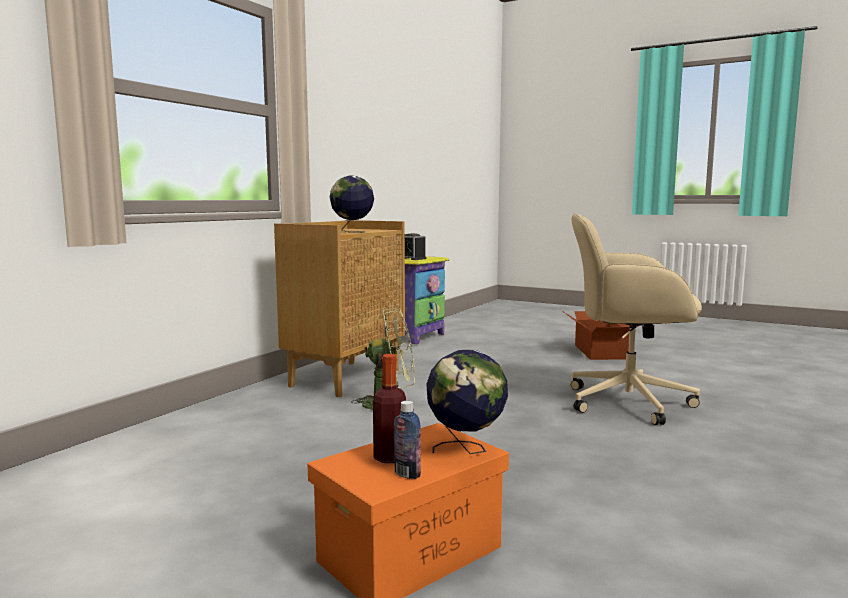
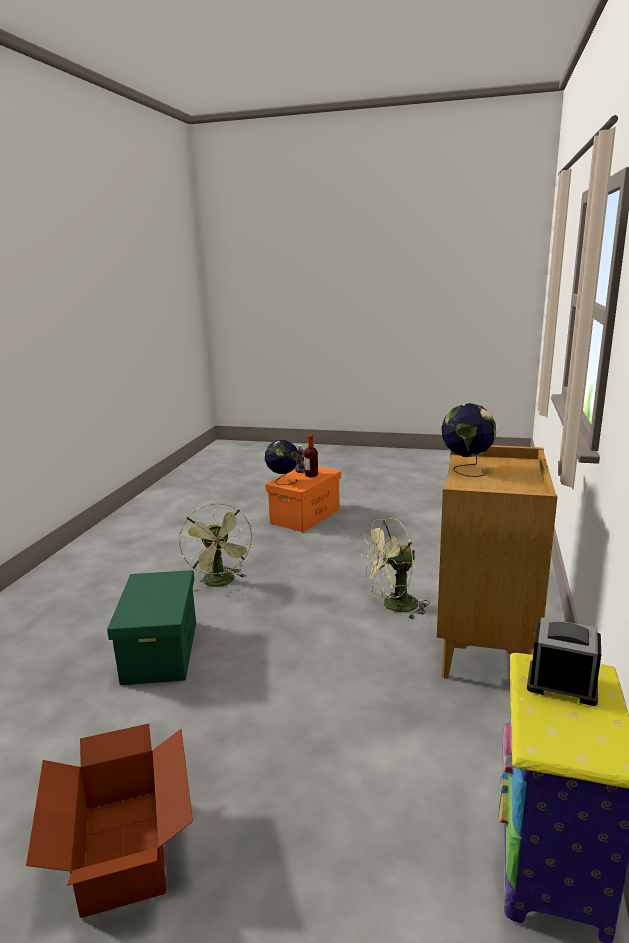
camera: 165 degrees right, 10 degrees up
beige office chair [571,213,702,425] -> green storage box [107,570,196,685]
none -> green fan [179,503,253,590]

